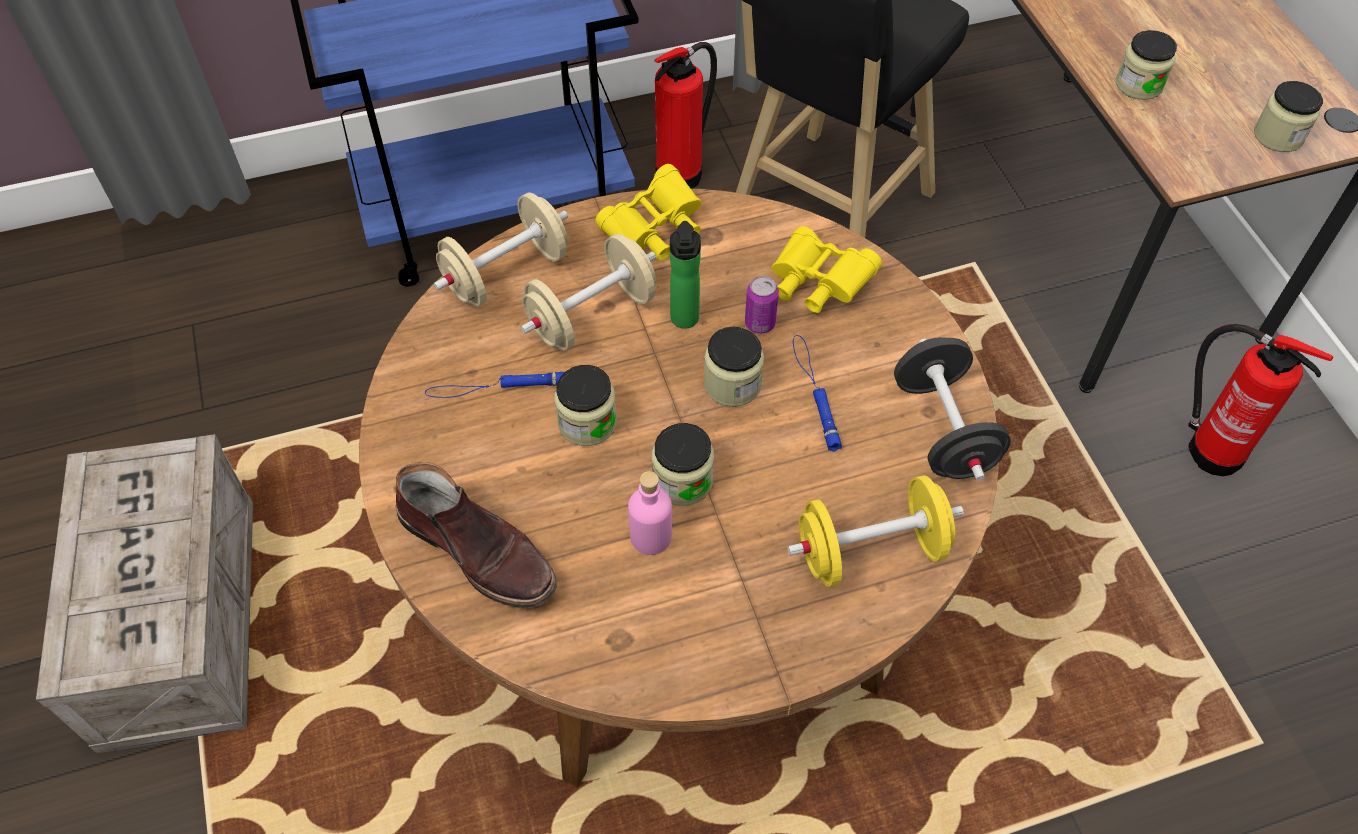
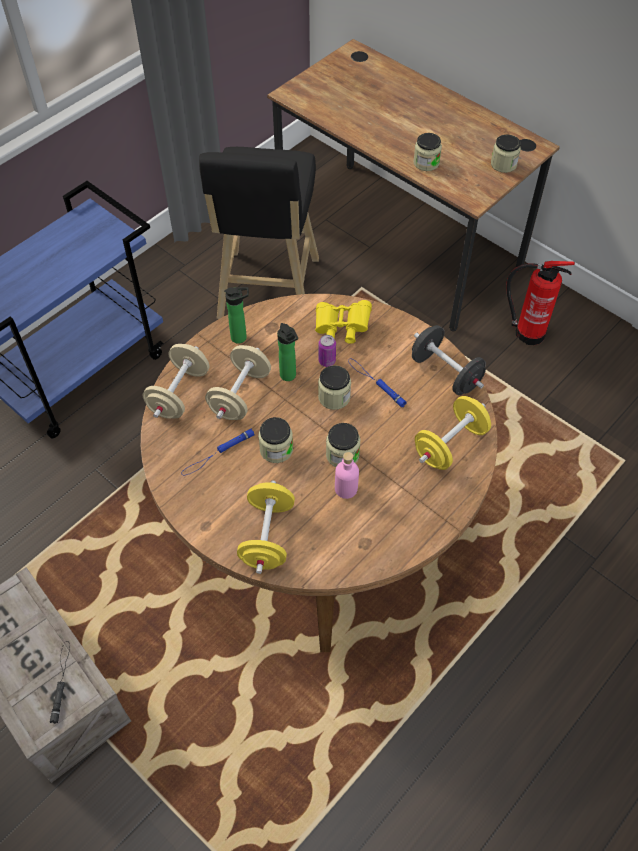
camera: 30 degrees left, 0 degrees up
brown boot [395,462,557,608] -> yellow dumbbell [237,481,295,574]
yellow binoculars [596,164,701,261] -> bottle [224,287,249,344]
fire extinguisher [654,42,717,189] -> none
none -> black flashlight [50,641,70,724]

